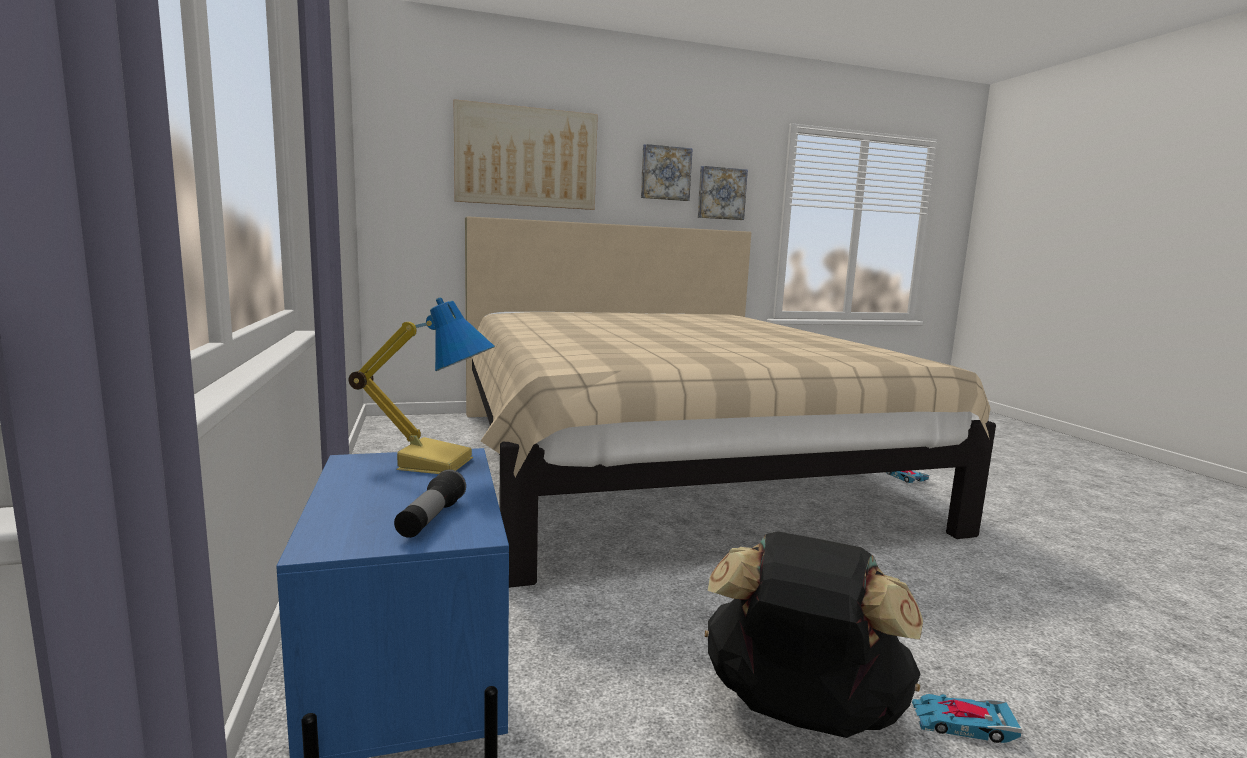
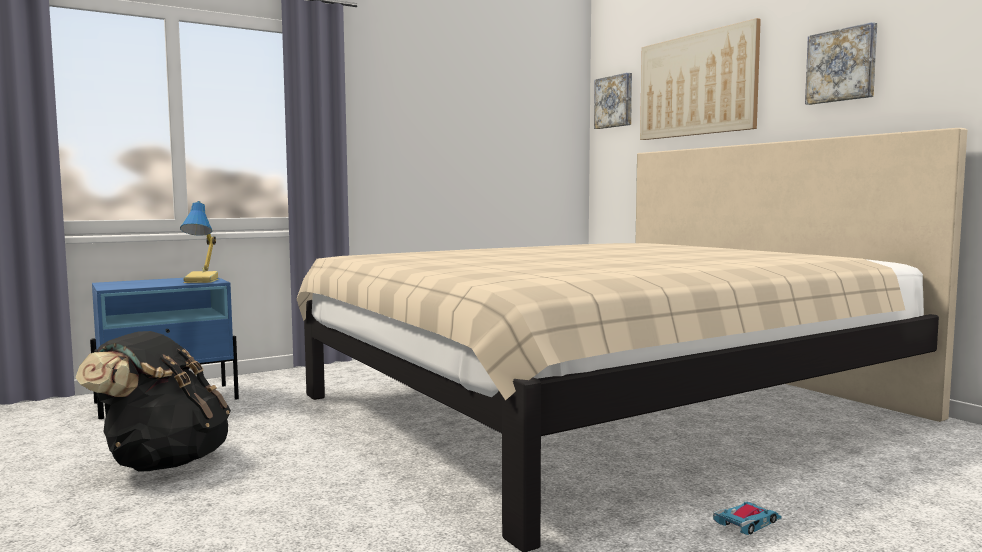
camera: 75 degrees right, 5 degrees down
flashlight [394,470,466,538] -> none
picture [698,166,748,220] -> picture moved to [594,73,632,129]
toy car [912,694,1022,743] -> none

